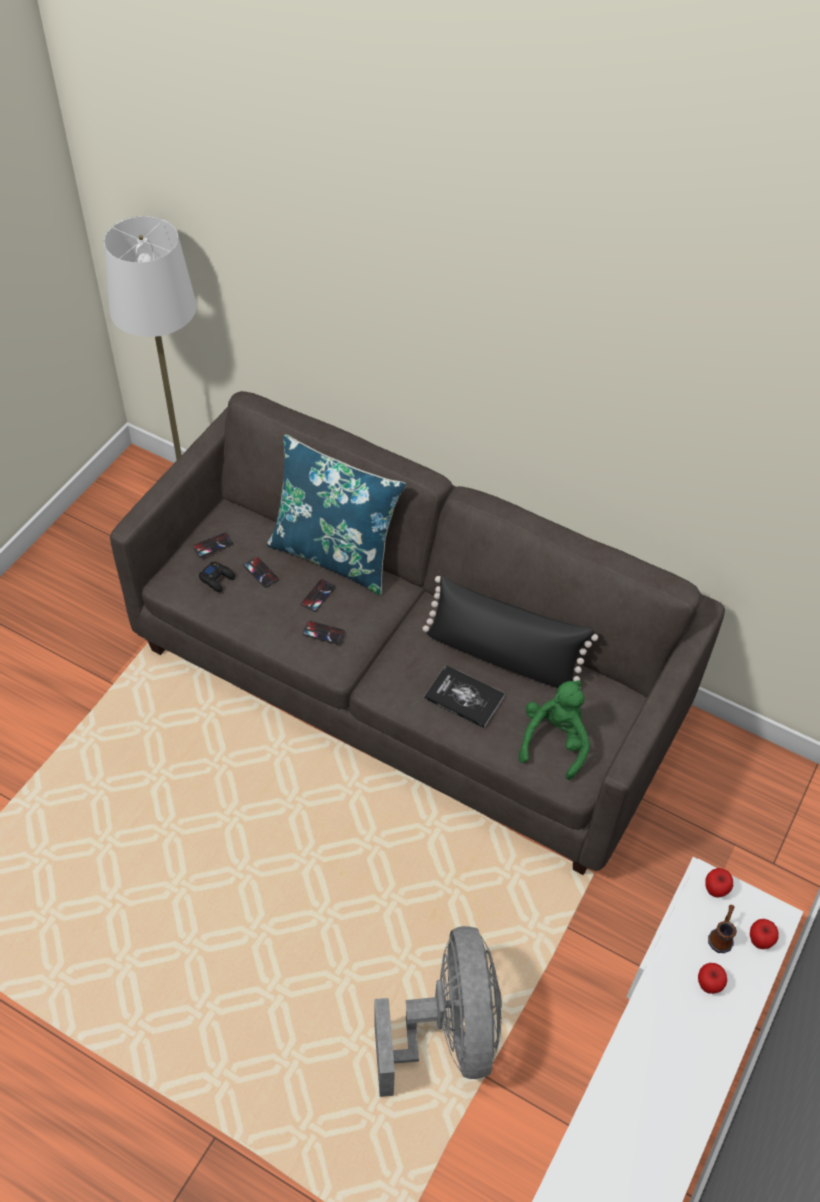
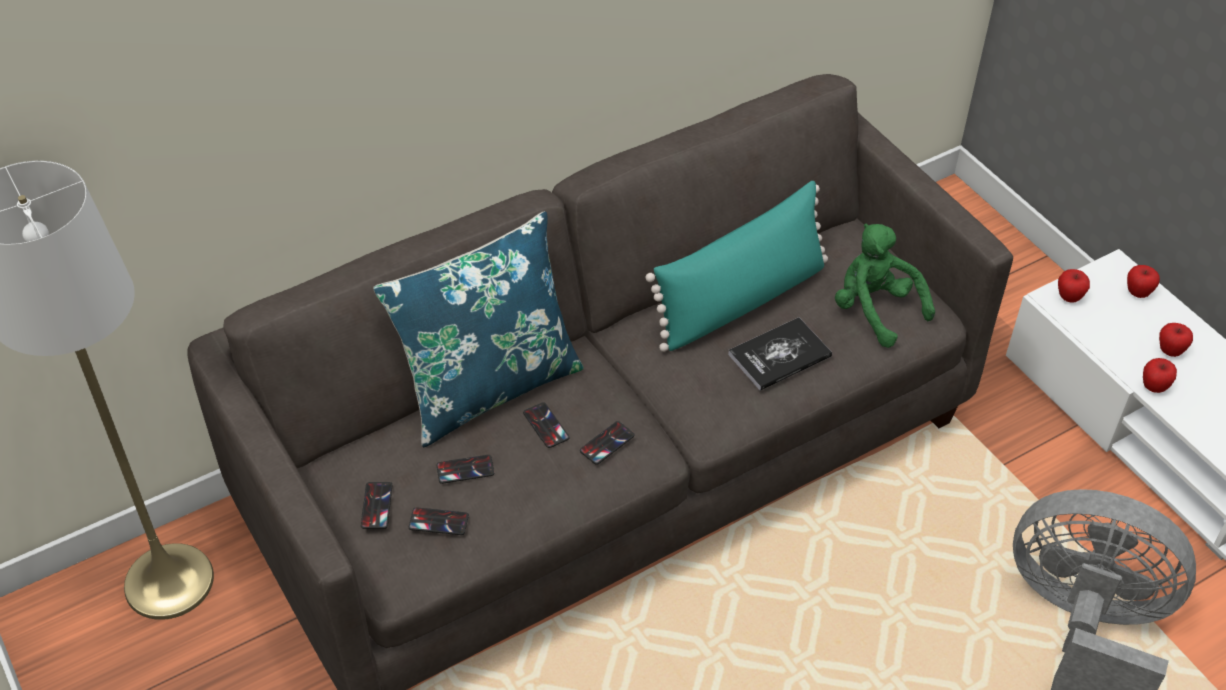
camera: 60 degrees left, 5 degrees down
black game controller [199,562,235,592] -> phone [409,507,469,535]
black pillow [422,576,598,689] -> turquoise pillow [646,181,828,352]
mug [708,905,737,953] -> none
none -> apple [1143,358,1177,393]

